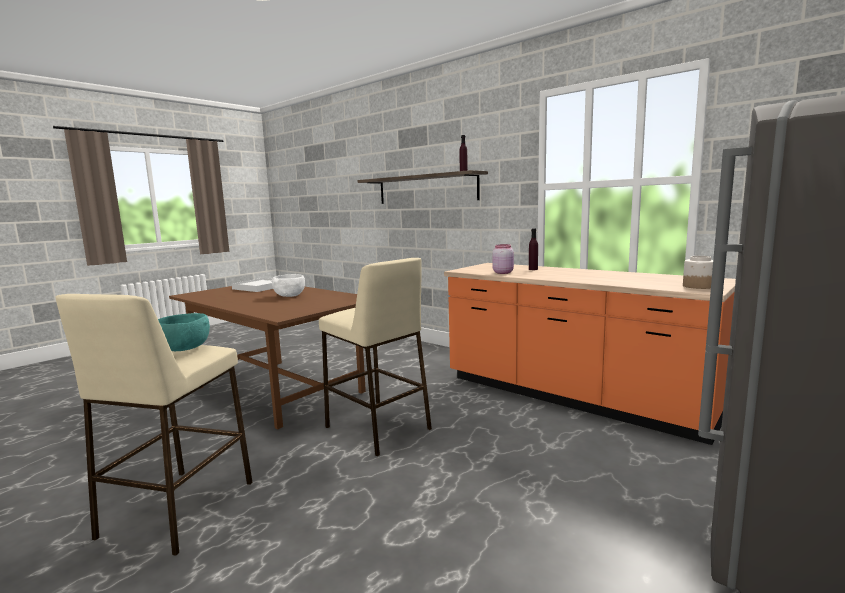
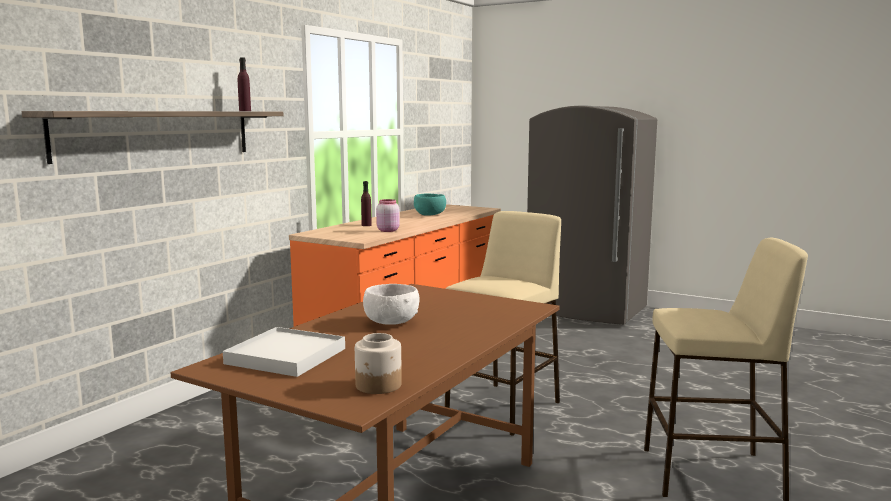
camera: 100 degrees left, 0 degrees up
turquoise bowl [158,313,210,351] -> turquoise bowl moved to [414,194,446,216]
jar [683,256,713,289] -> jar moved to [355,333,402,394]

